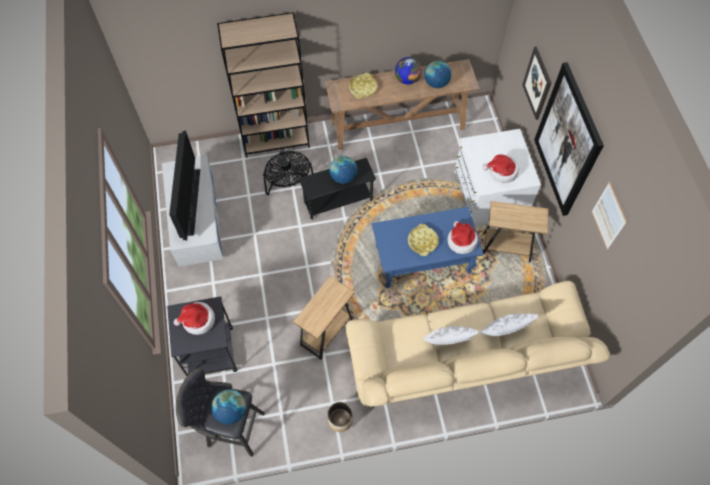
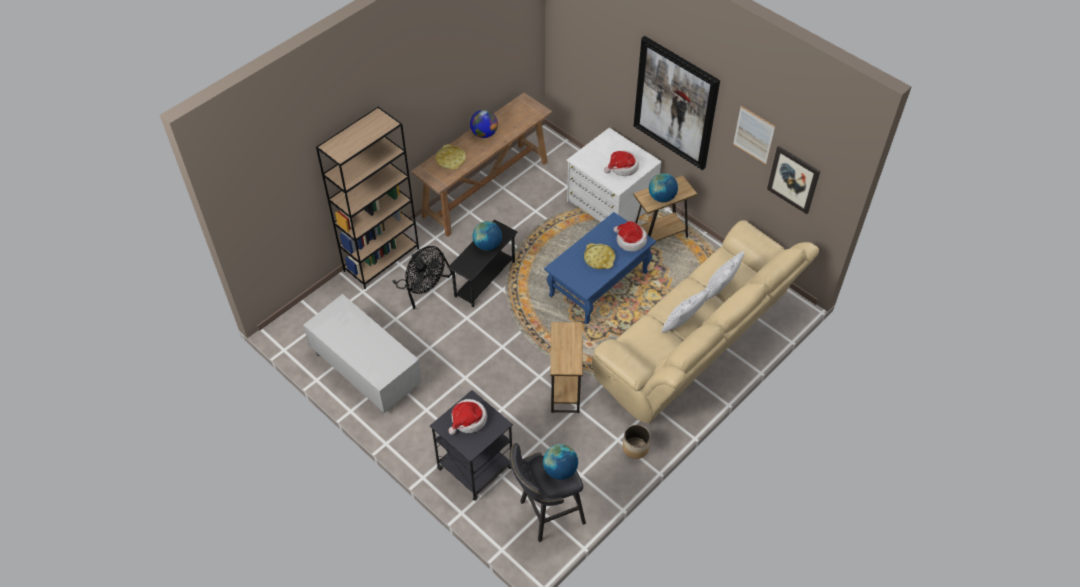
camera: 35 degrees left, 10 degrees down
television [169,130,200,241] -> none
globe [424,61,451,88] -> globe moved to [649,173,678,202]
picture [522,47,552,120] -> picture moved to [767,146,820,214]

